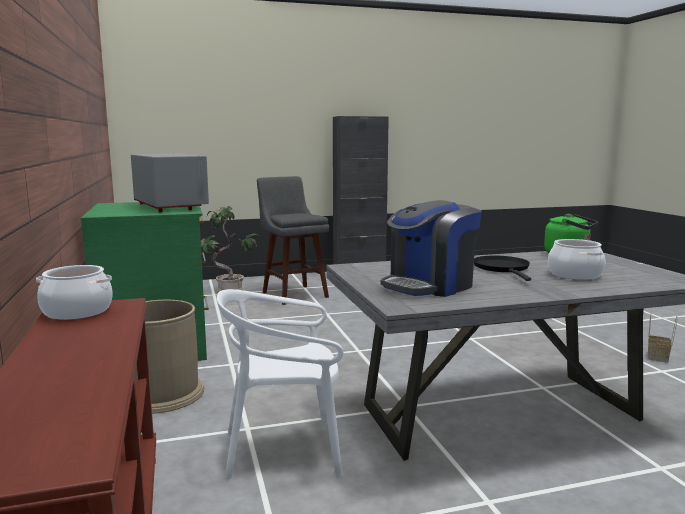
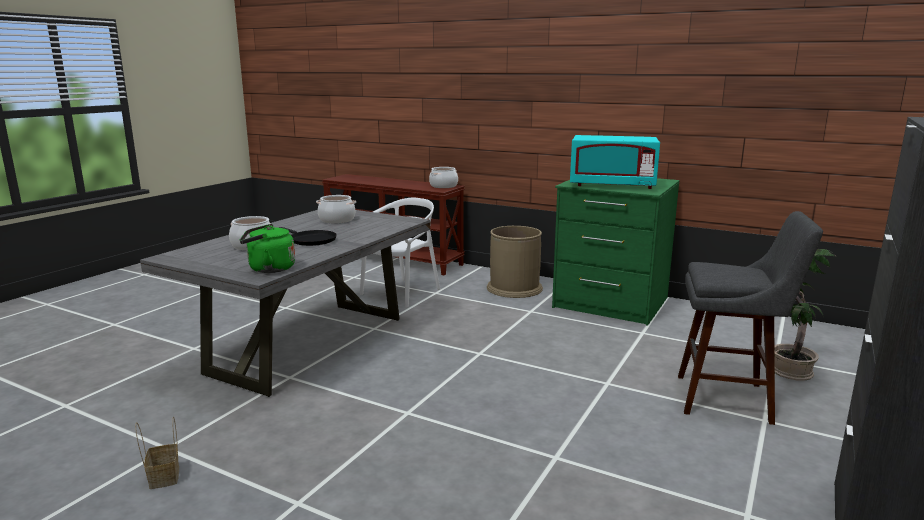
camera: 135 degrees right, 5 degrees up
grey microwave [131,153,209,212] -> turquoise microwave [570,135,660,189]
coffee machine [381,200,482,297] -> cooking pot [316,195,356,223]

